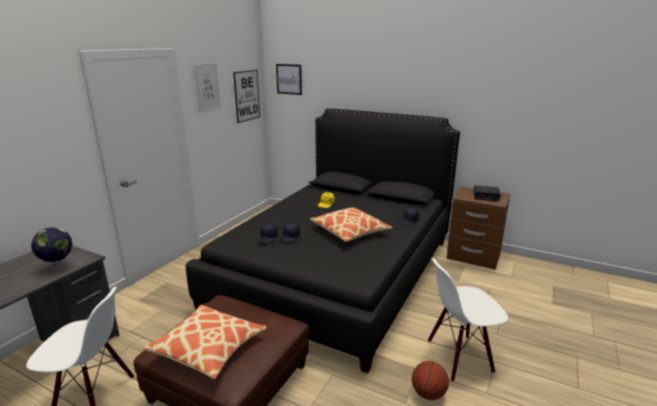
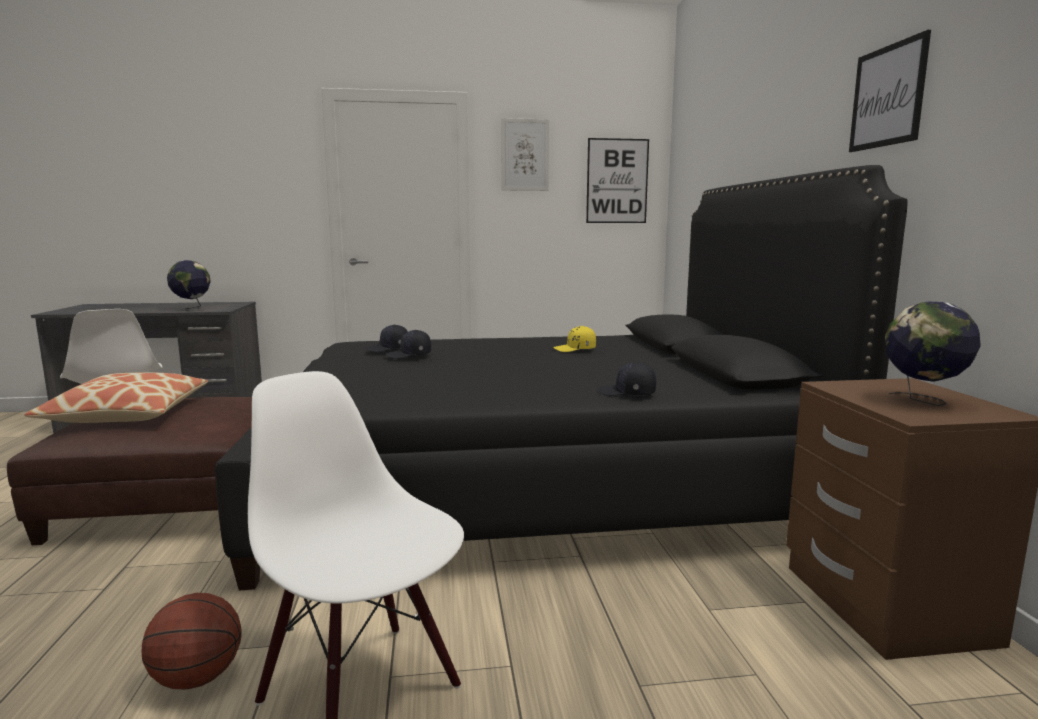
camera: 55 degrees right, 10 degrees down
picture [276,64,302,95] -> picture moved to [849,30,931,152]
pillow [310,208,392,242] -> none
alarm clock [474,185,501,201] -> globe [885,302,981,406]

